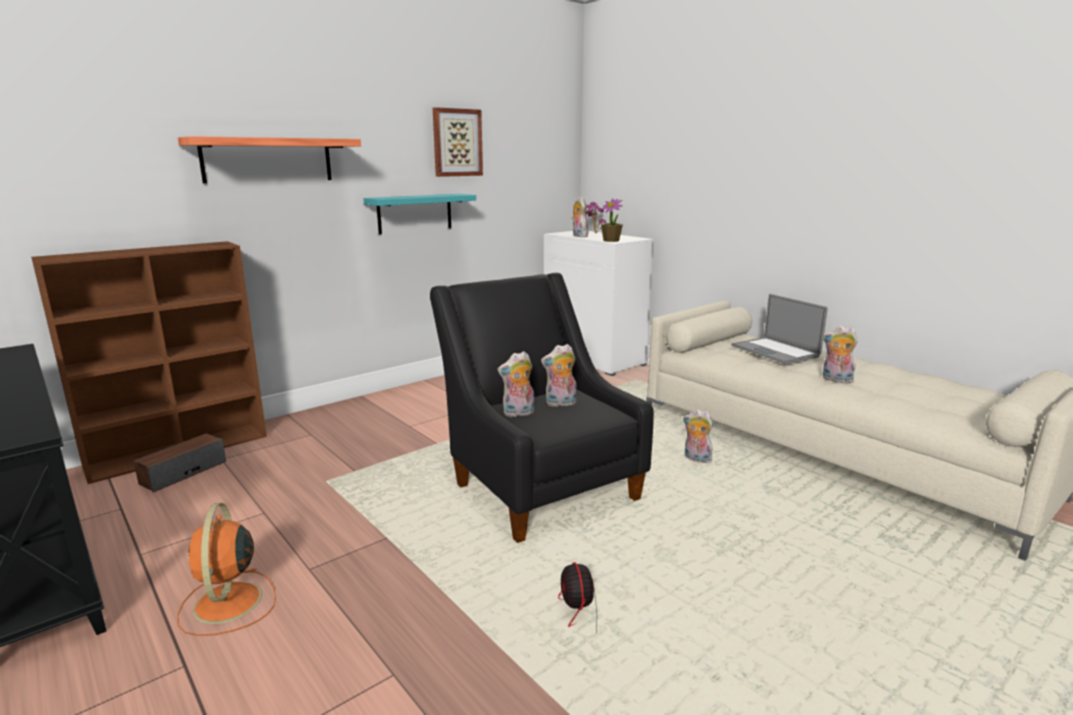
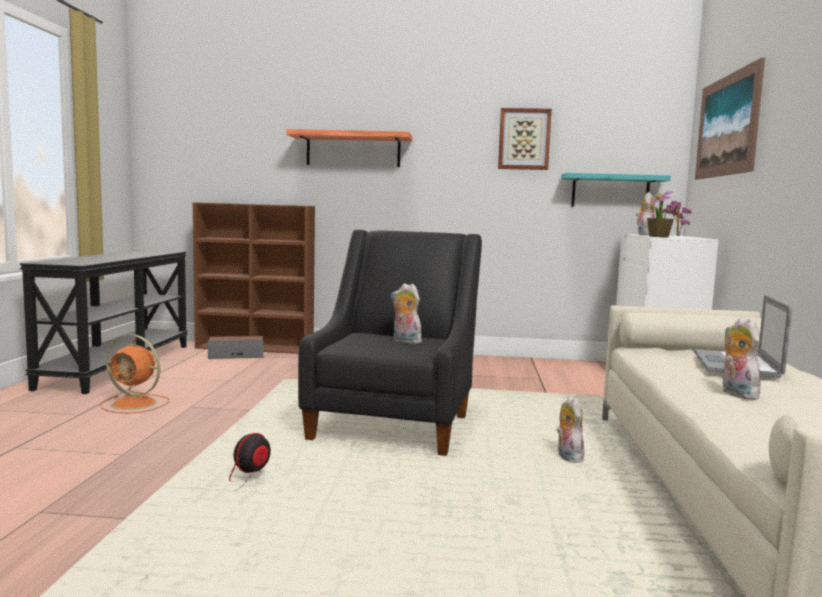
camera: 45 degrees right, 10 degrees down
orange fan [177,503,276,636] -> orange fan turned 105 degrees counterclockwise [100,334,170,414]
turquoise shelf [363,194,476,234] -> turquoise shelf moved to [561,173,671,206]
plush toy [497,351,535,417] -> none
none -> picture [695,57,765,180]

